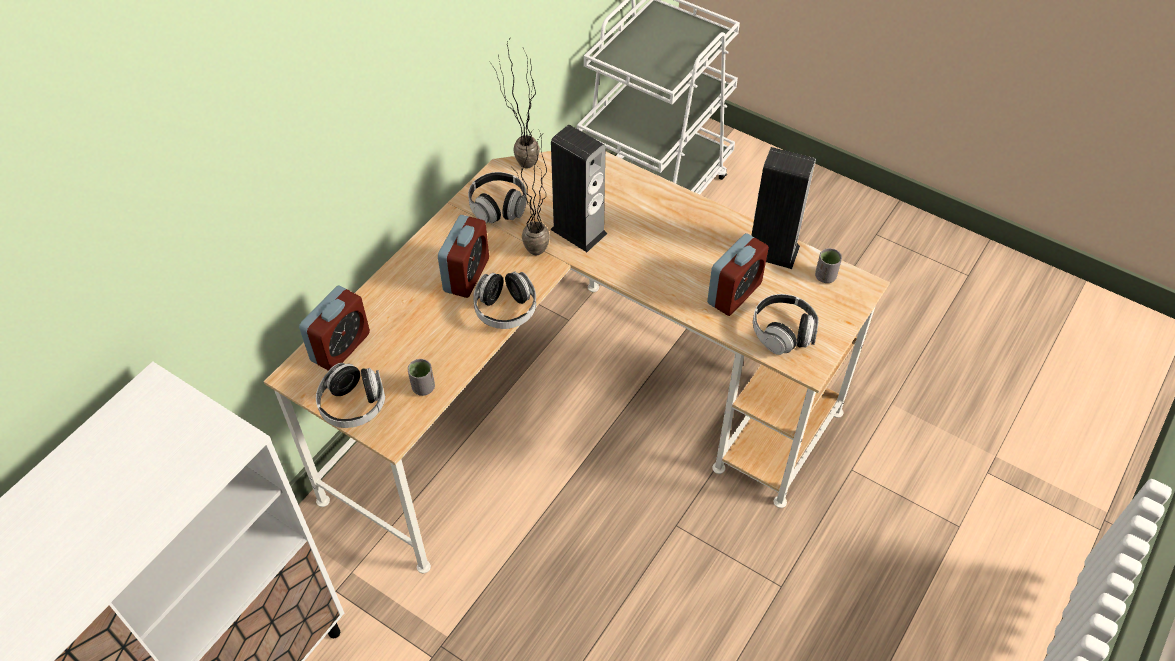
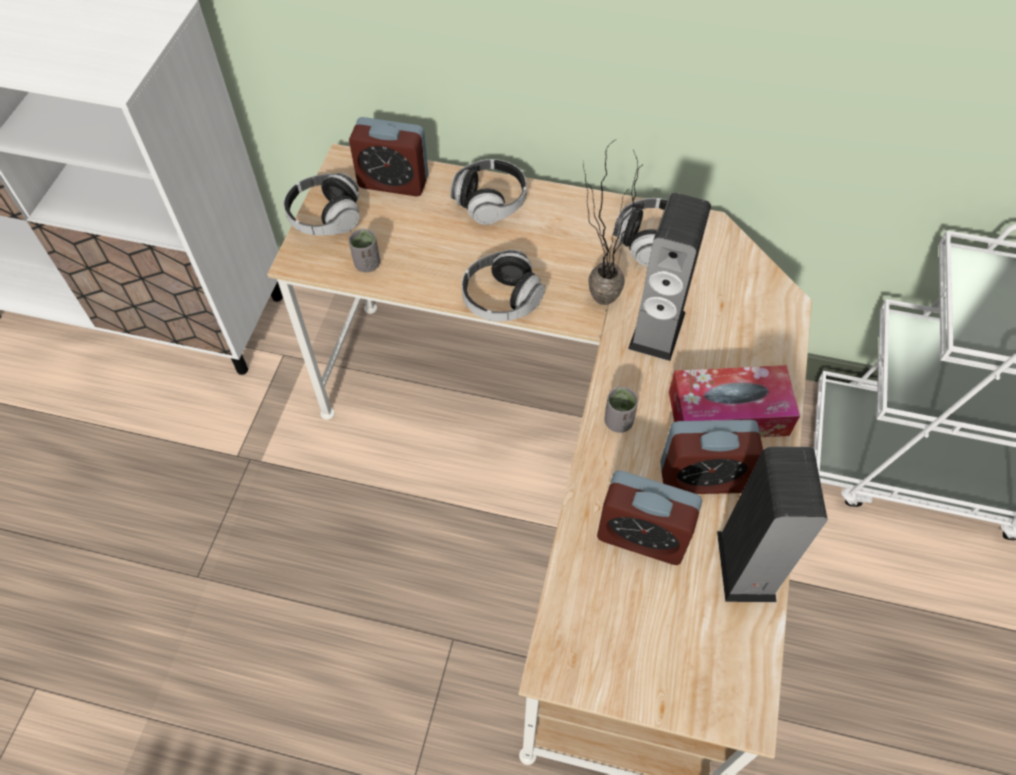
camera: 70 degrees right, 5 degrees up
alarm clock [438,215,489,298] -> alarm clock moved to [660,420,763,494]
potted plant [490,40,540,169] -> none
headphones [753,294,818,355] -> headphones moved to [450,159,527,225]
grey cup [815,248,842,283] -> grey cup moved to [605,387,638,433]
none -> tissue box [669,365,800,437]

